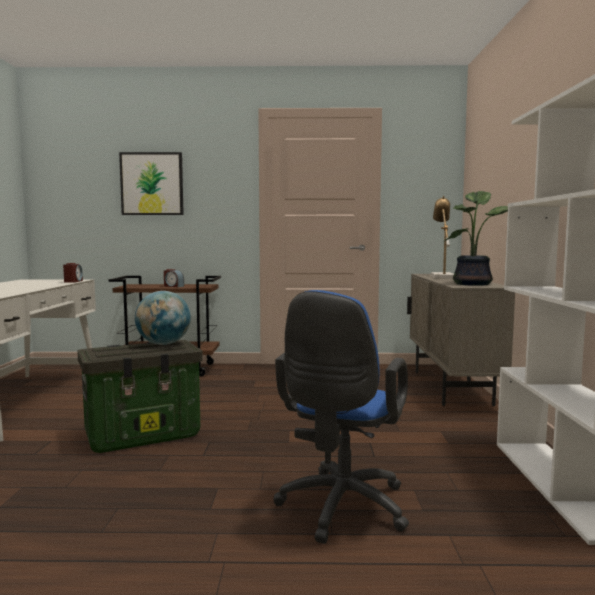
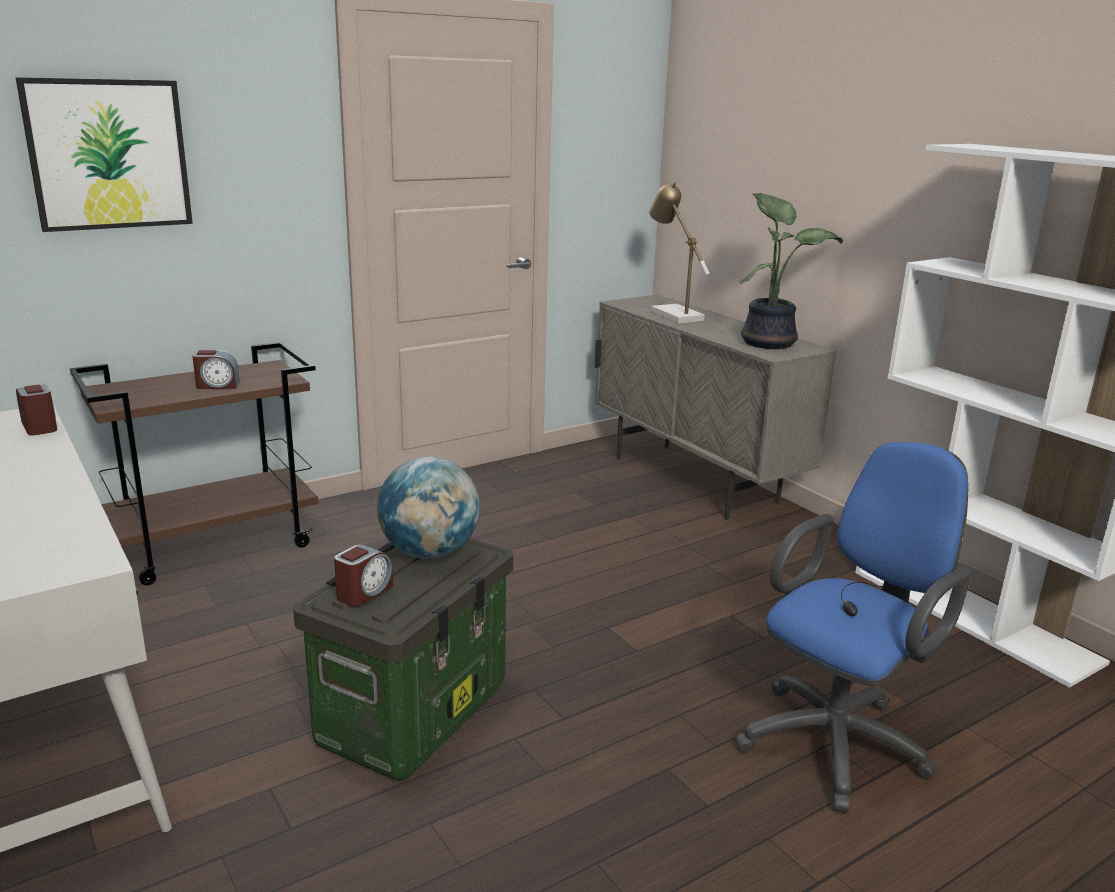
camera: 35 degrees left, 15 degrees up
blue office chair [273,290,409,544] -> blue office chair turned 120 degrees counterclockwise [735,442,972,813]
none -> alarm clock [334,544,393,607]

